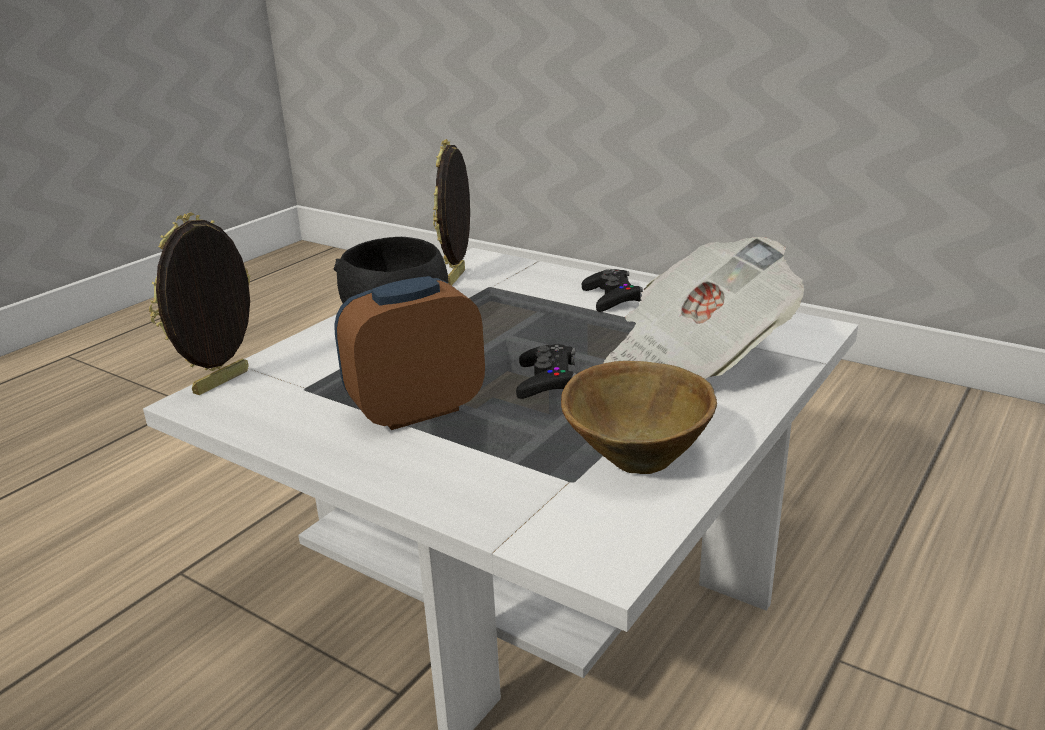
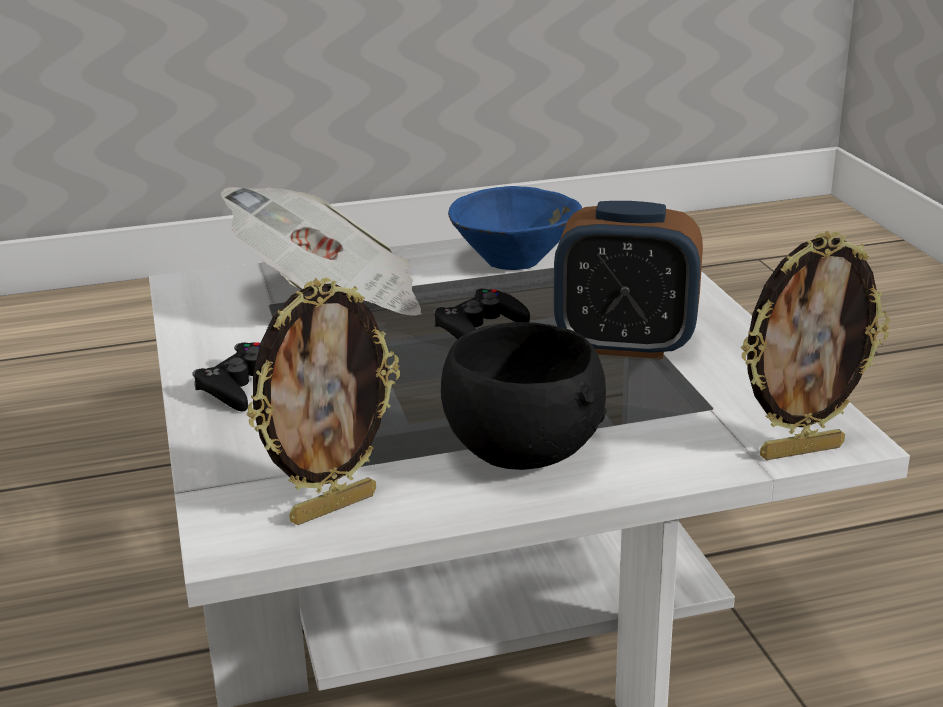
camera: 140 degrees left, 0 degrees up
brown bowl [561,361,717,474] -> blue bowl [448,186,582,270]

